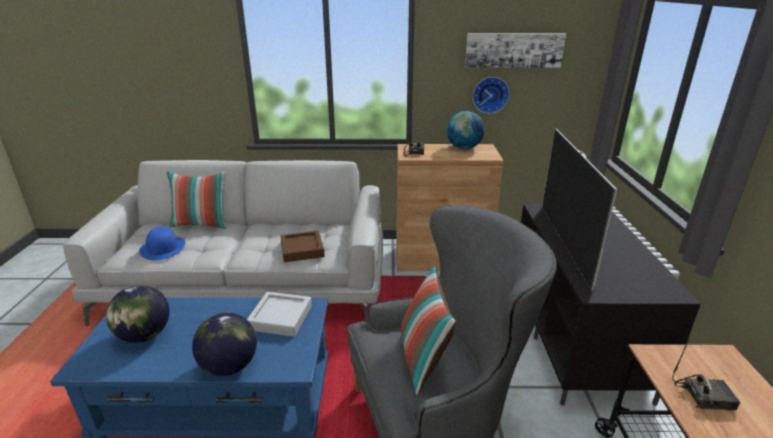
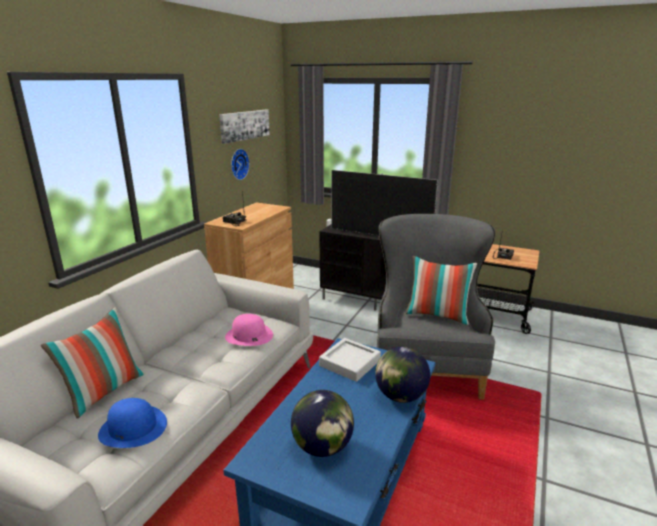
camera: 65 degrees left, 5 degrees down
brown tray [281,230,325,262] -> pink hat [225,314,273,346]
globe [447,111,485,149] -> none

